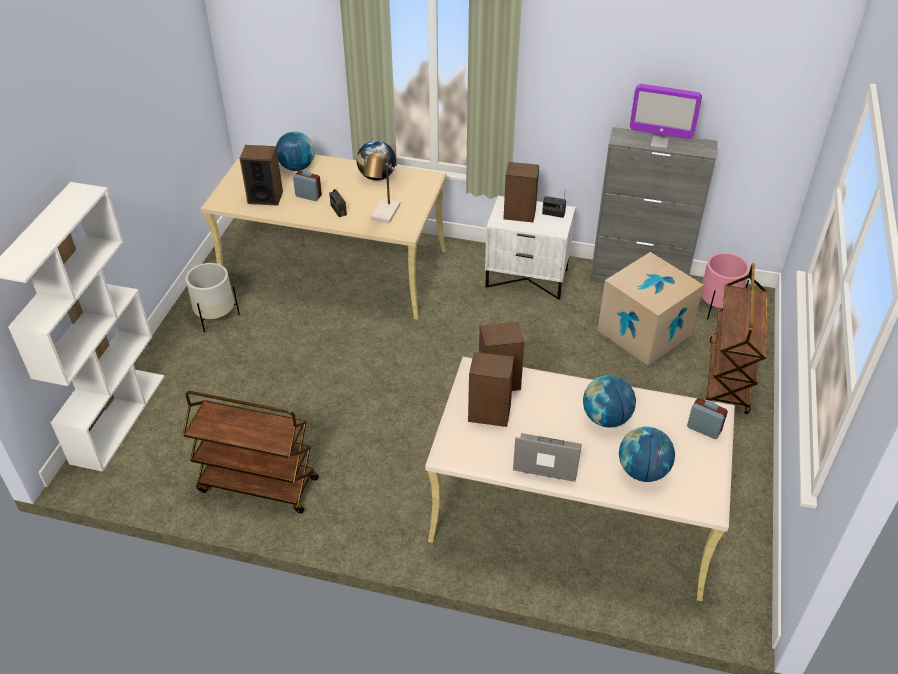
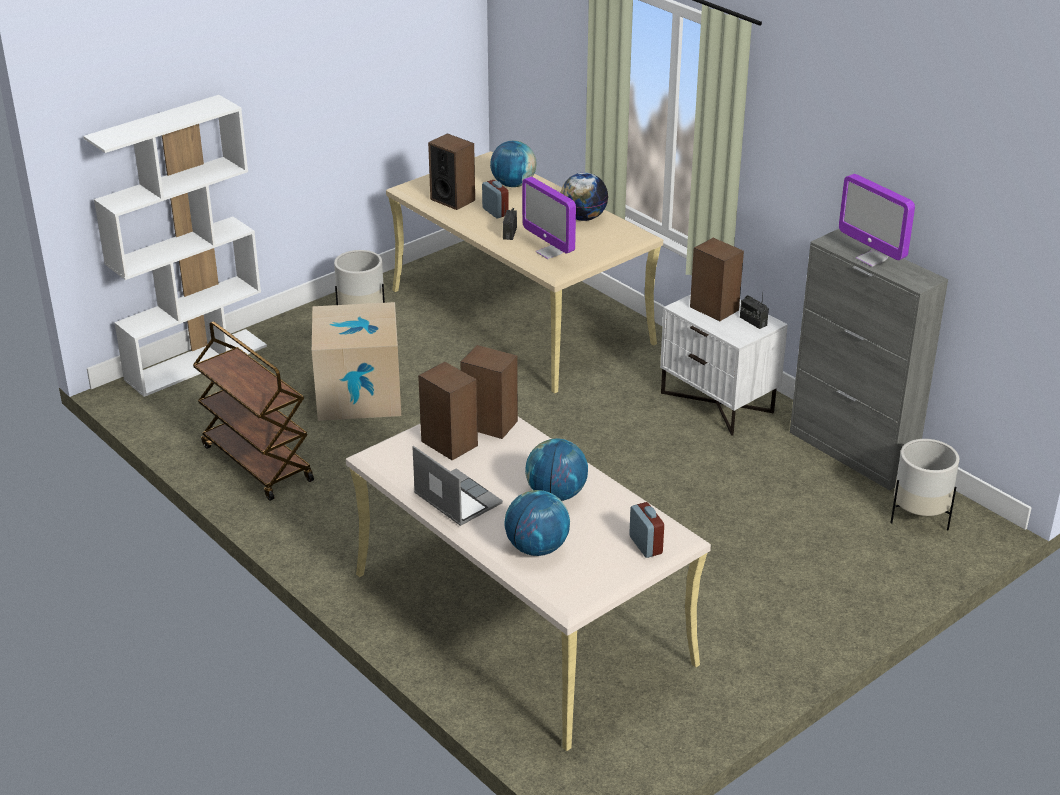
camera: 35 degrees right, 10 degrees down
table lamp [364,149,400,223] -> monitor [522,177,576,259]
cardboard box [598,252,704,366] -> cardboard box moved to [312,302,401,421]
pink planter [701,253,750,320] -> white planter [890,439,959,530]
brown cart [706,264,767,414] -> none

